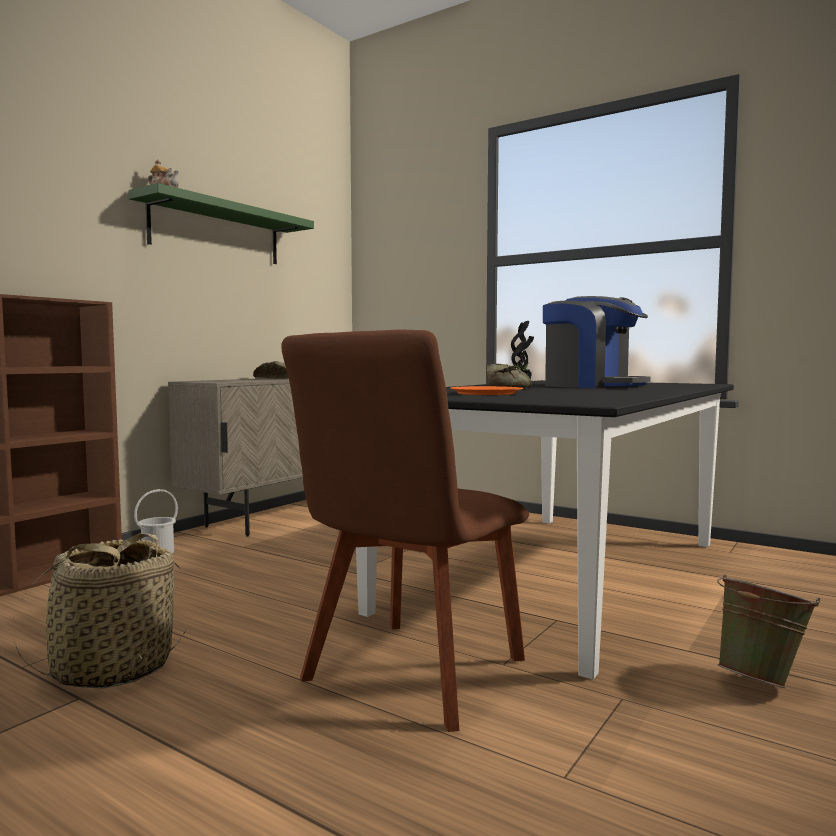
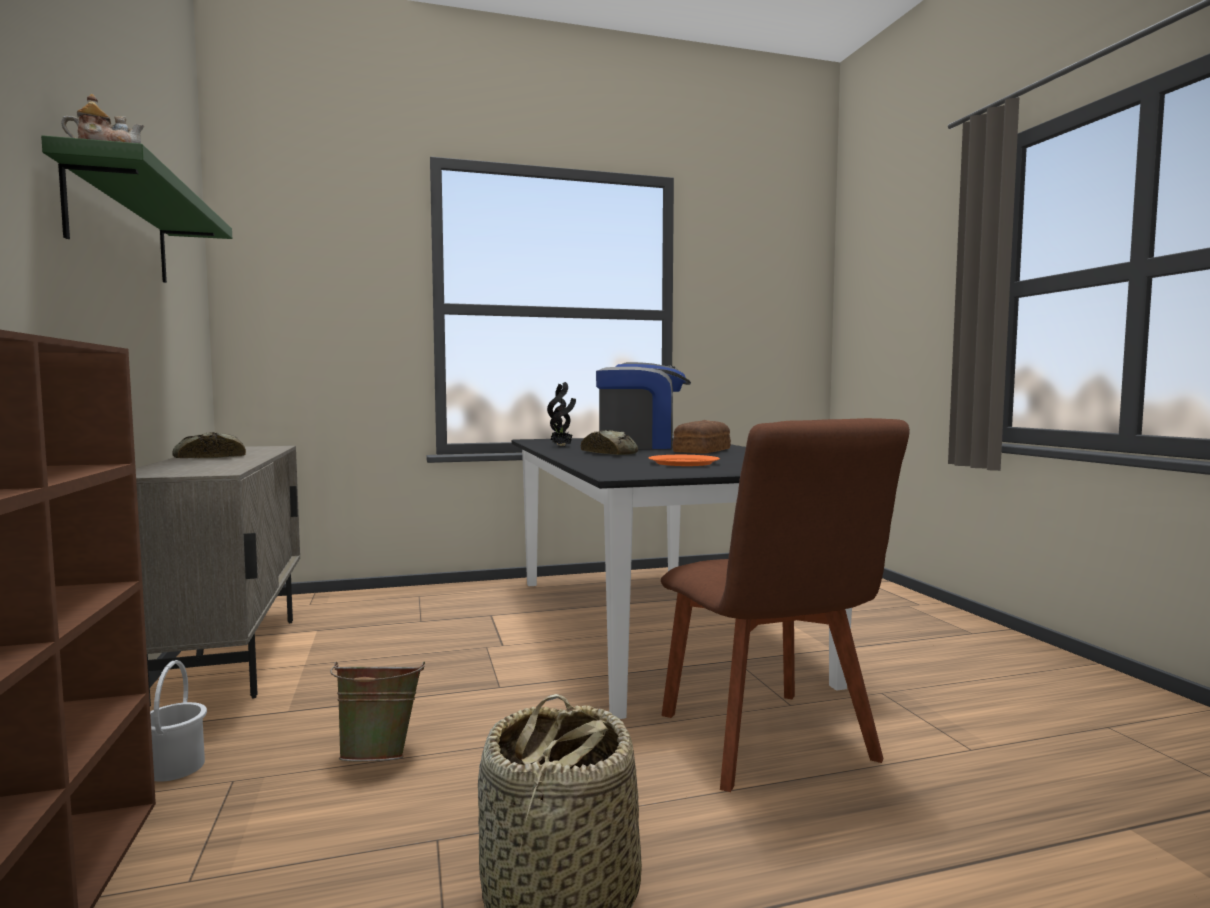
camera: 50 degrees left, 0 degrees up
green bucket [717,574,820,688] -> green bucket moved to [330,662,425,761]
none -> bread [673,420,731,454]

